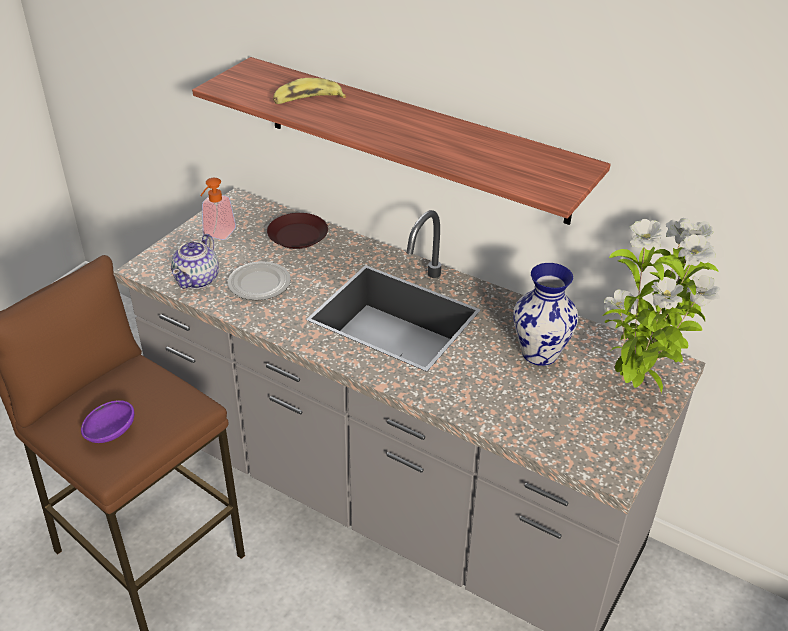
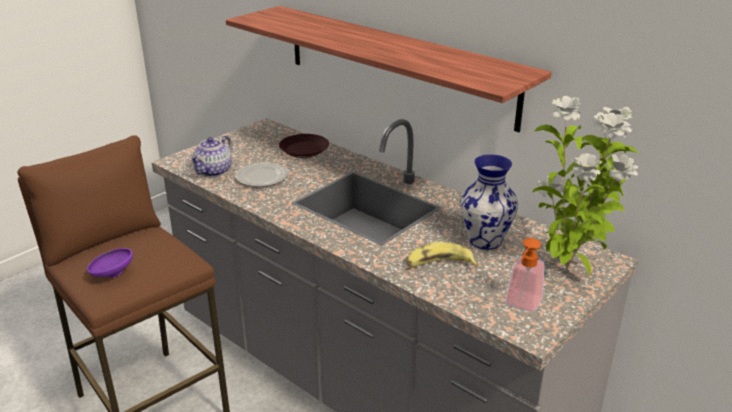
camera: 10 degrees right, 10 degrees down
soap dispenser [200,178,236,240] -> soap dispenser moved to [506,238,544,312]
banana [273,78,346,104] -> banana moved to [407,242,478,267]

